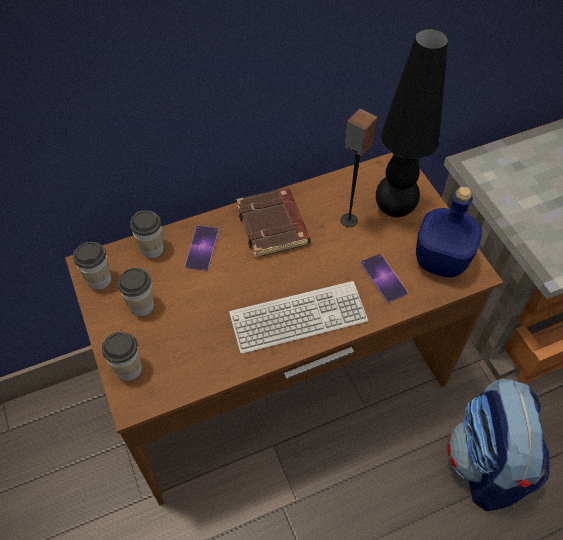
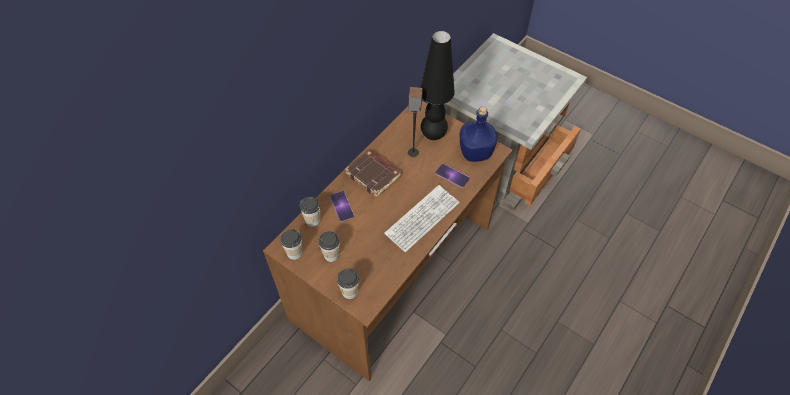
camera: 30 degrees left, 0 degrees up
backpack [447,379,550,511] -> none

